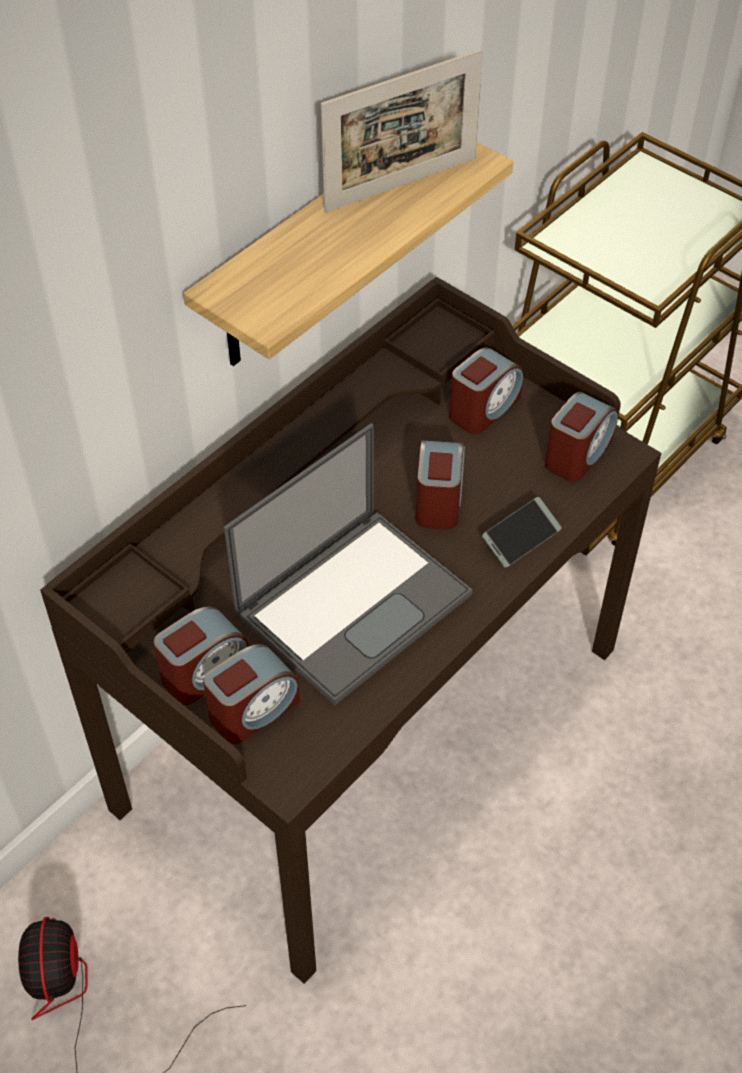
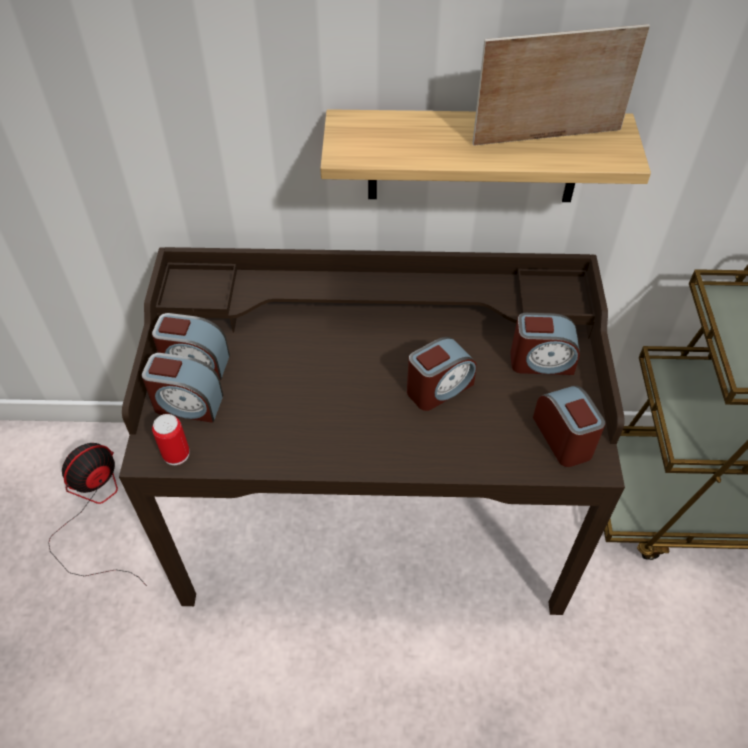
camera: 50 degrees right, 0 degrees up
laptop [224,423,472,705] -> none
picture frame [321,49,483,213] -> picture frame turned 150 degrees clockwise [472,24,650,146]
phone [482,497,561,567] -> none
alarm clock [545,392,618,482] -> alarm clock turned 105 degrees counterclockwise [533,386,606,467]
none -> can [152,414,189,465]

